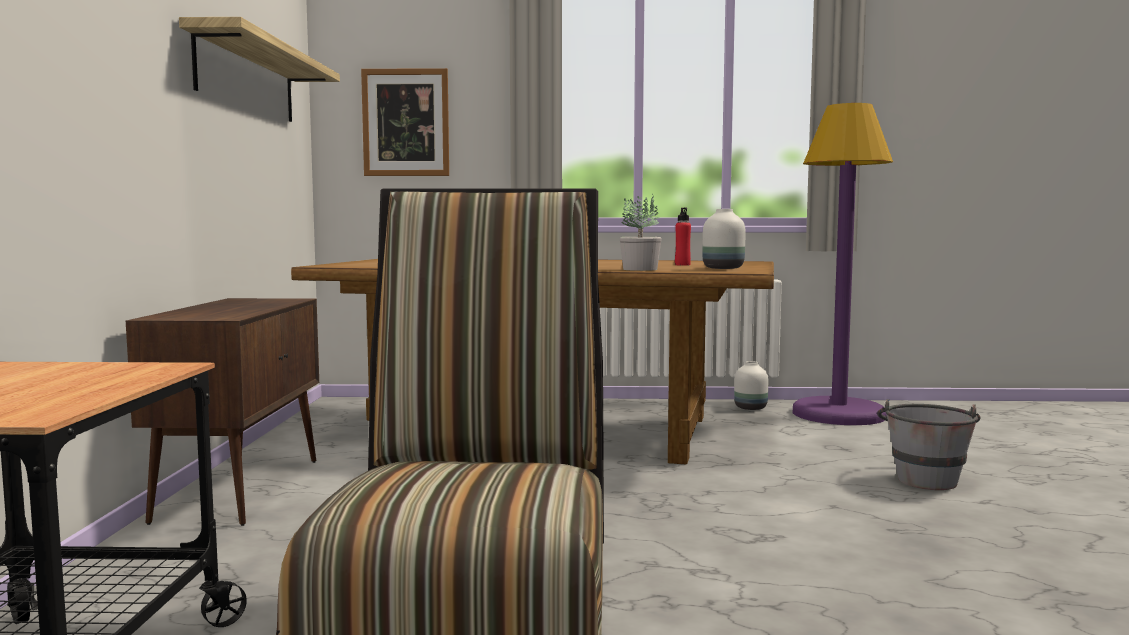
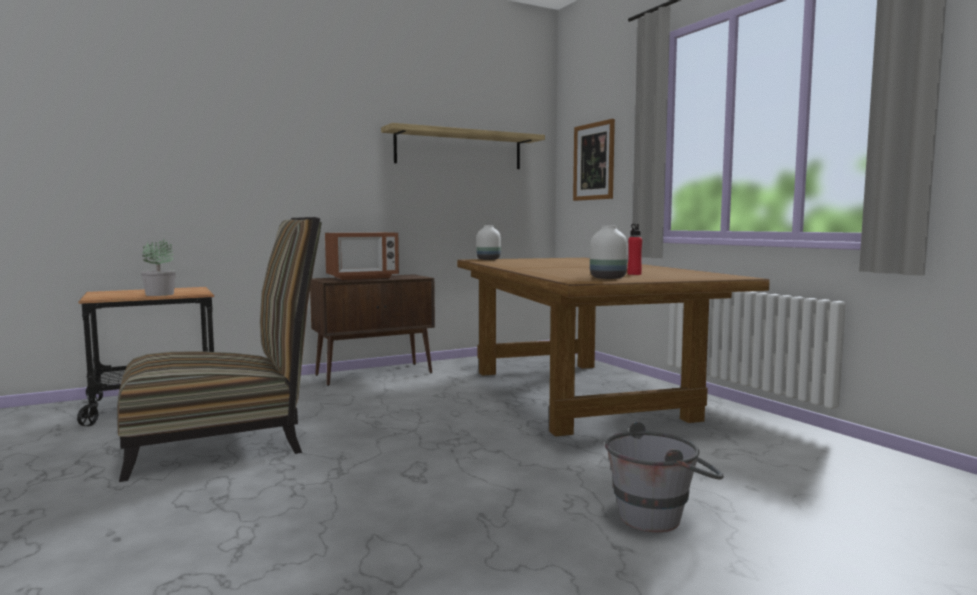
camera: 60 degrees right, 0 degrees up
potted plant [620,194,662,271] -> potted plant moved to [141,239,176,296]
white vase [734,361,768,410] -> white vase moved to [476,225,501,260]
purple floor lamp [793,103,893,425] -> none
none -> microwave [325,232,399,280]

